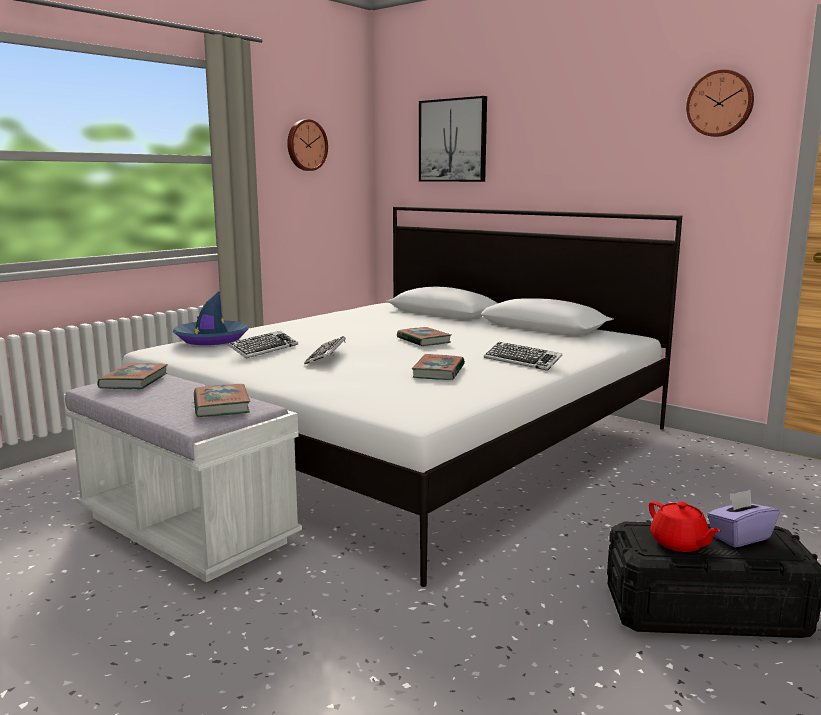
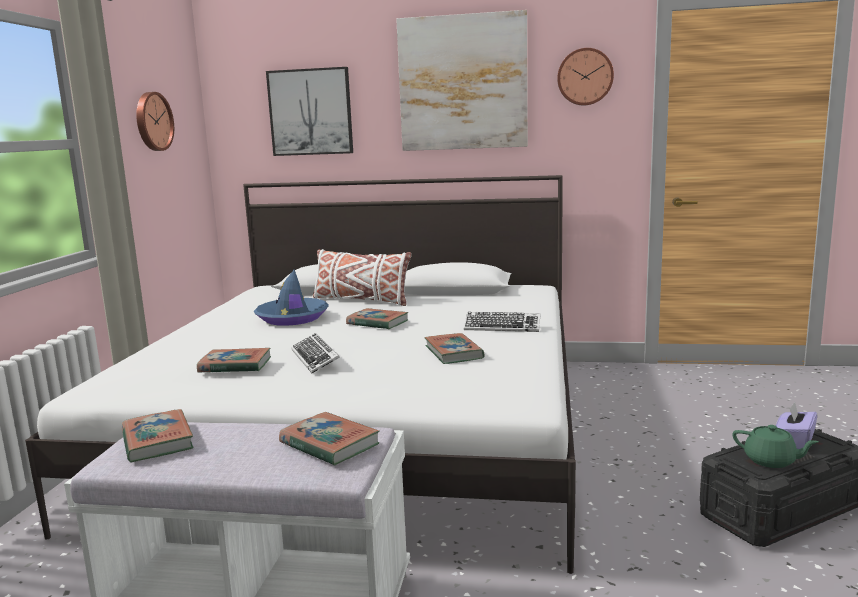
camera: 30 degrees left, 0 degrees up
blue hat [172,291,249,345] -> blue hat moved to [254,270,329,326]
keyboard [228,331,298,359] -> book [197,348,271,372]
red teapot [649,501,721,552] -> green teapot [732,425,819,468]
none -> white pillow [313,249,412,306]
none -> picture [396,10,528,151]

